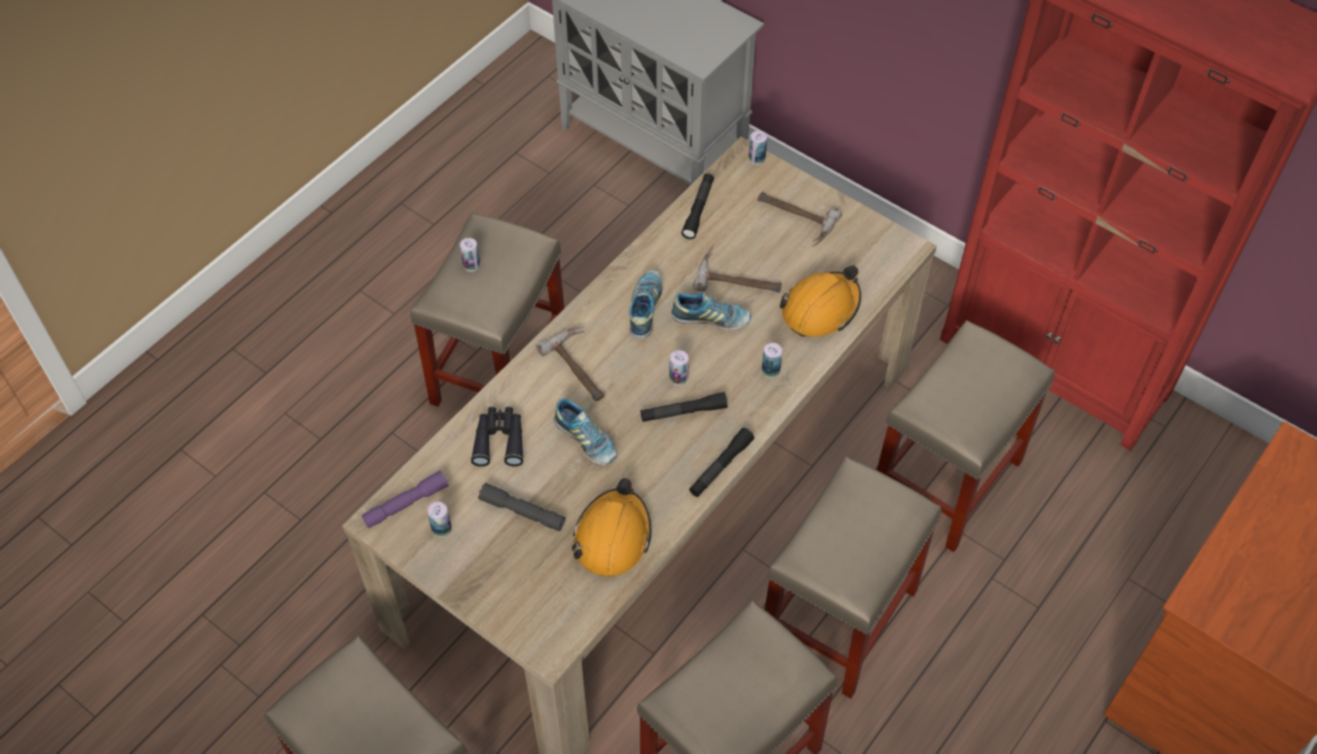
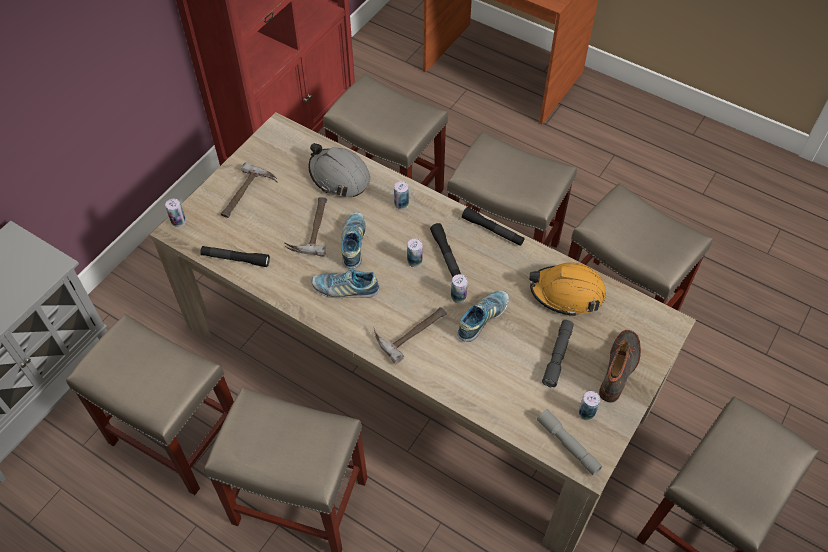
camera: 95 degrees left, 0 degrees up
purple flashlight [362,470,449,528] -> grey flashlight [537,409,602,475]
can [460,238,480,272] -> can moved to [451,274,468,303]
black binoculars [471,407,524,467] -> none
orange hard hat [779,265,861,337] -> grey hard hat [309,143,371,197]
none -> beige stool [66,314,234,495]
none -> boot [599,330,641,403]

